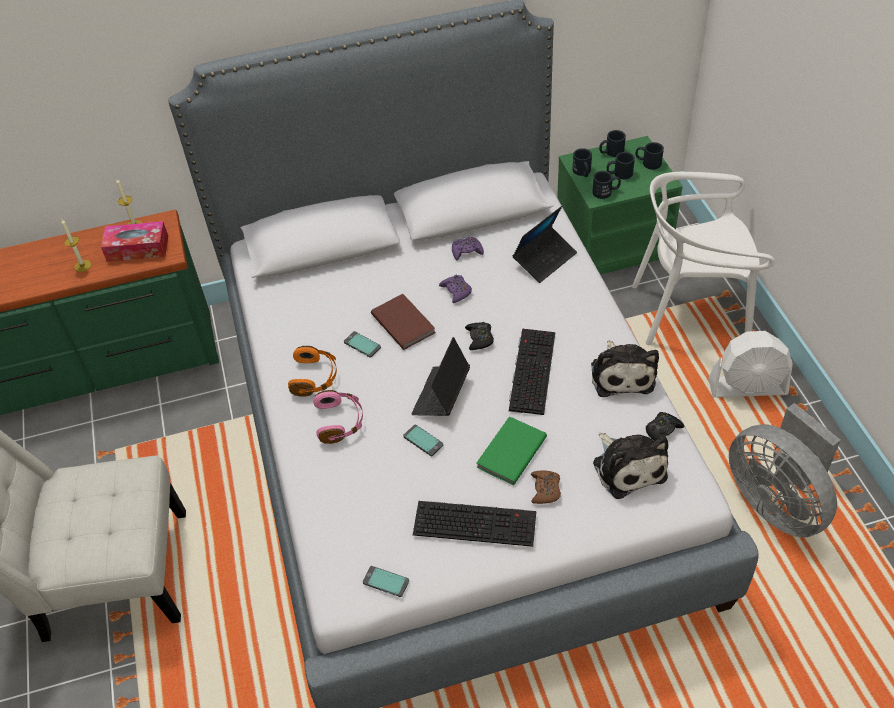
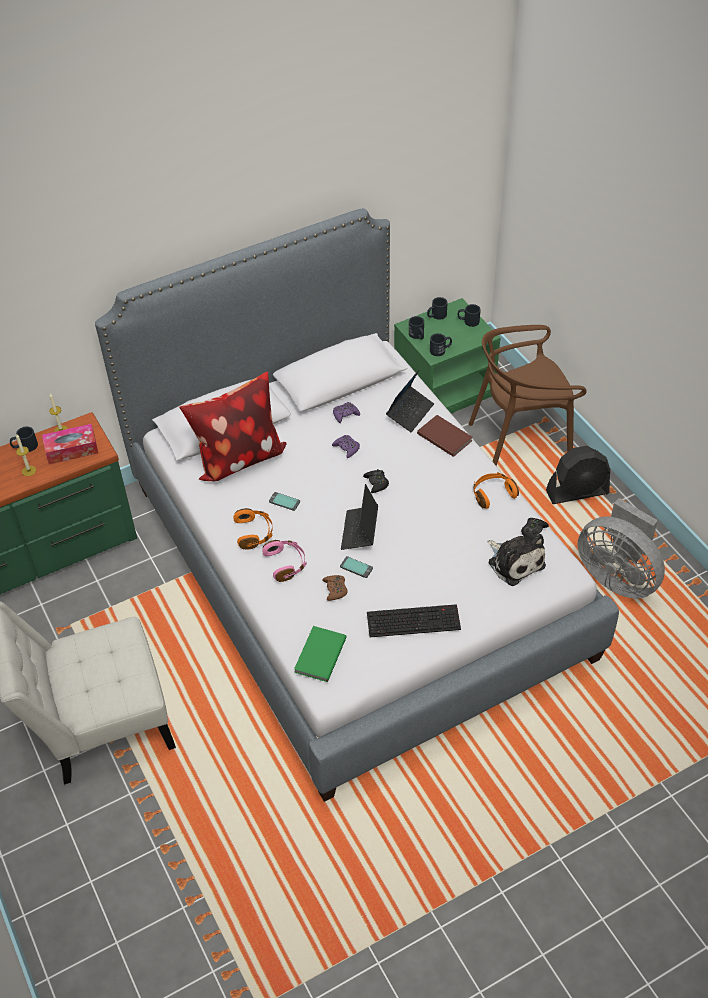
camera: 15 degrees left, 0 degrees up
phone [363,566,409,597] -> none
brown book [371,294,436,350] -> brown book moved to [417,415,473,457]
green book [476,416,547,485] -> green book moved to [294,626,347,682]
keyboard [509,329,555,415] -> none
brown game controller [531,471,561,504] -> brown game controller moved to [323,575,348,601]
plush toy [591,340,659,397] -> orange headphones [473,472,519,509]
black mug [607,152,635,179] -> black mug moved to [10,426,38,452]
white chair [632,172,775,345] -> brown chair [469,325,587,466]
white fan [708,331,793,397] -> black fan [546,446,610,504]
none -> pillow [179,372,287,481]

